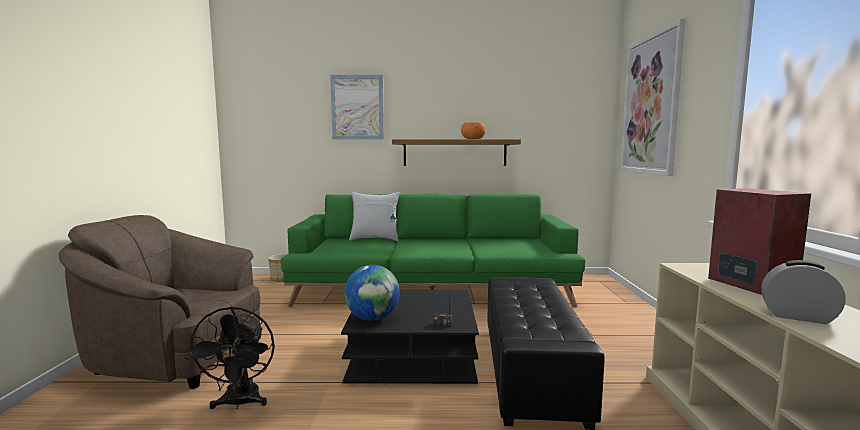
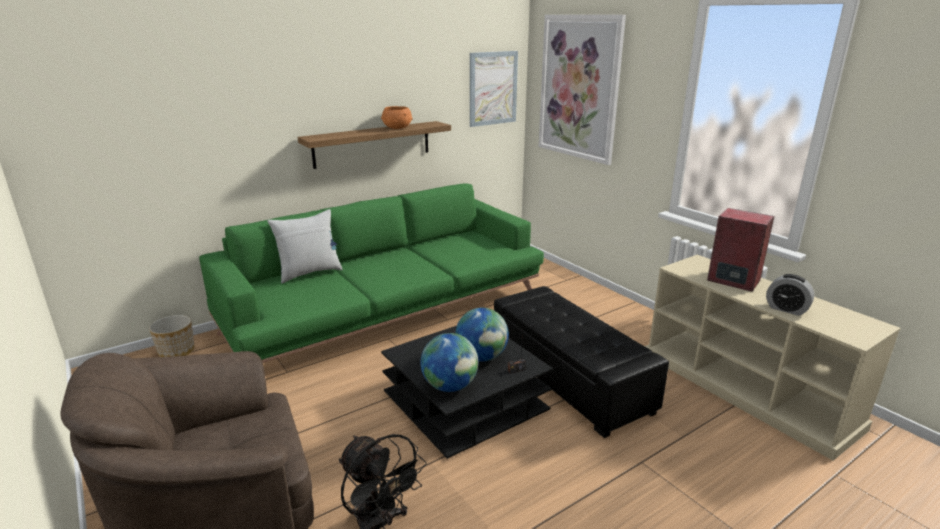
camera: 35 degrees left, 15 degrees up
picture [330,75,384,140] -> picture moved to [470,51,518,127]
alarm clock [761,260,846,324] -> alarm clock turned 135 degrees counterclockwise [766,274,814,316]
none -> globe [455,308,509,361]

